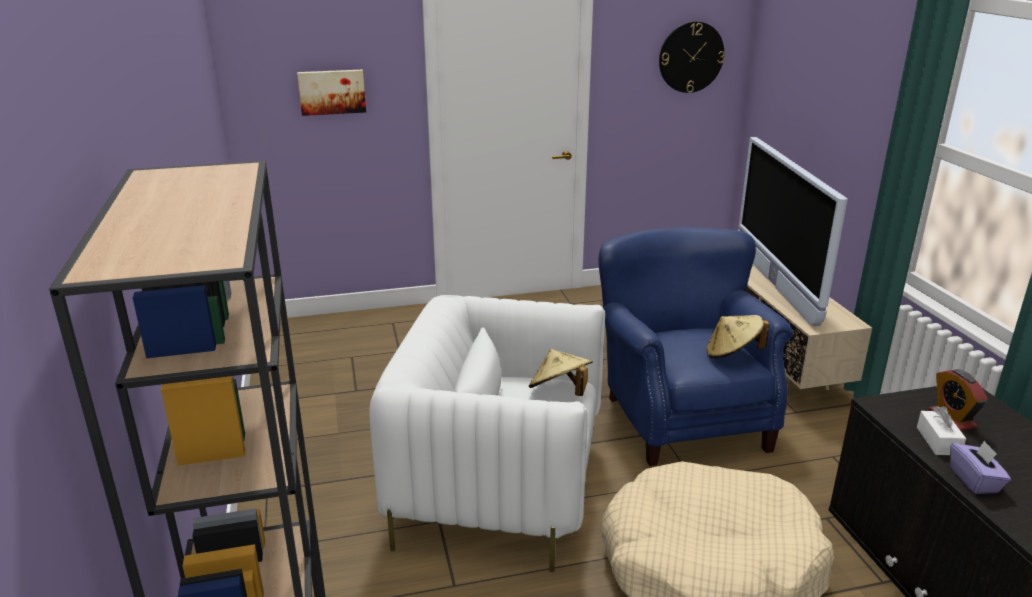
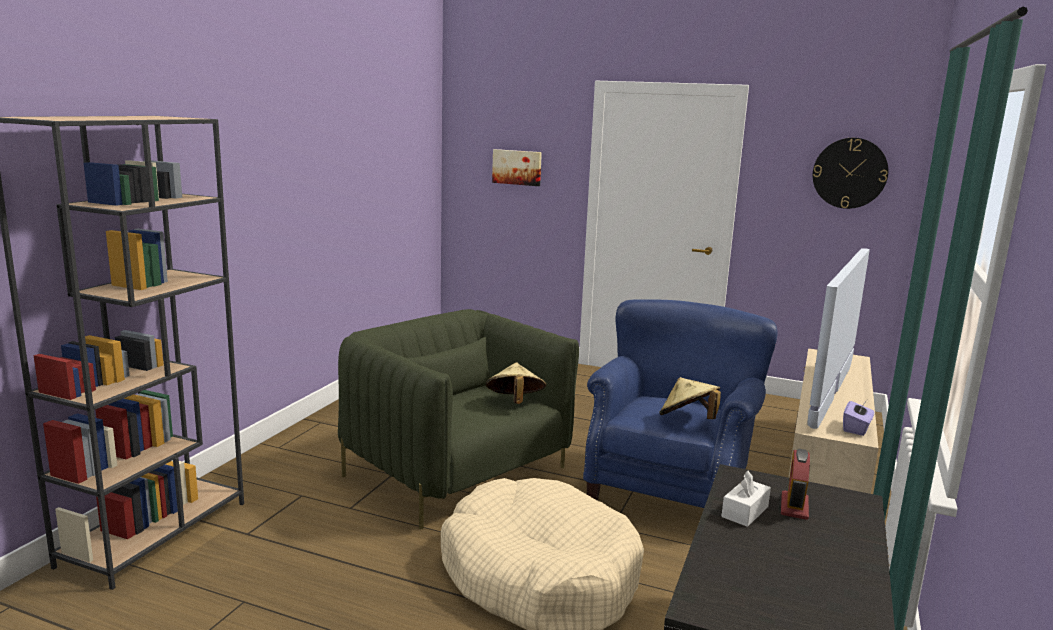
camera: 35 degrees right, 10 degrees down
white armchair [369,295,605,572] -> green armchair [338,309,579,529]
purple tissue box [950,440,1011,494] -> purple tissue box moved to [843,400,875,436]

